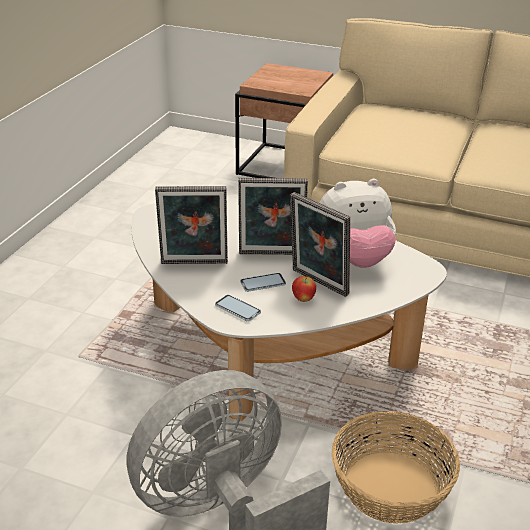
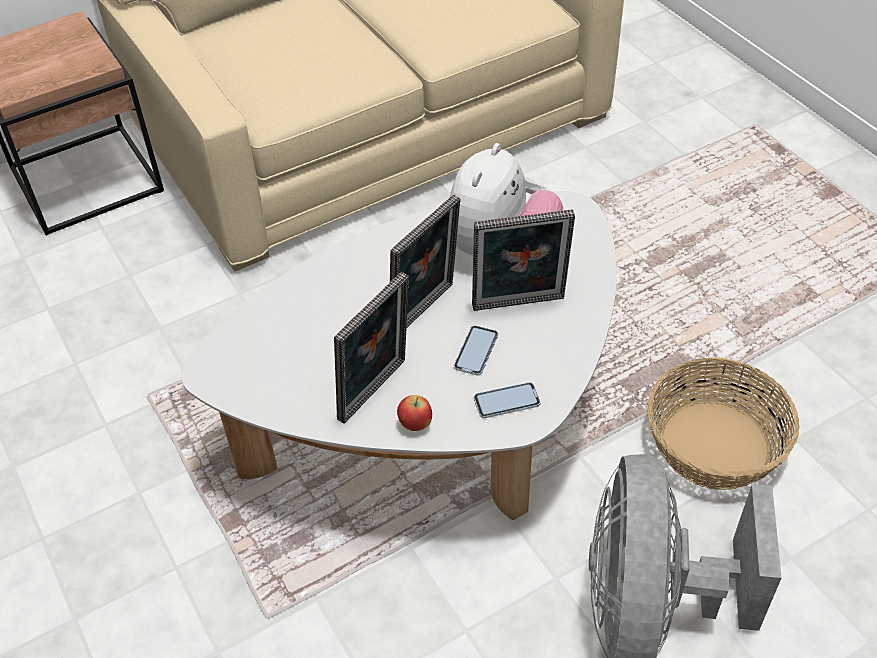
camera: 50 degrees left, 15 degrees up
apple [292,276,316,302] -> apple moved to [397,395,432,431]

